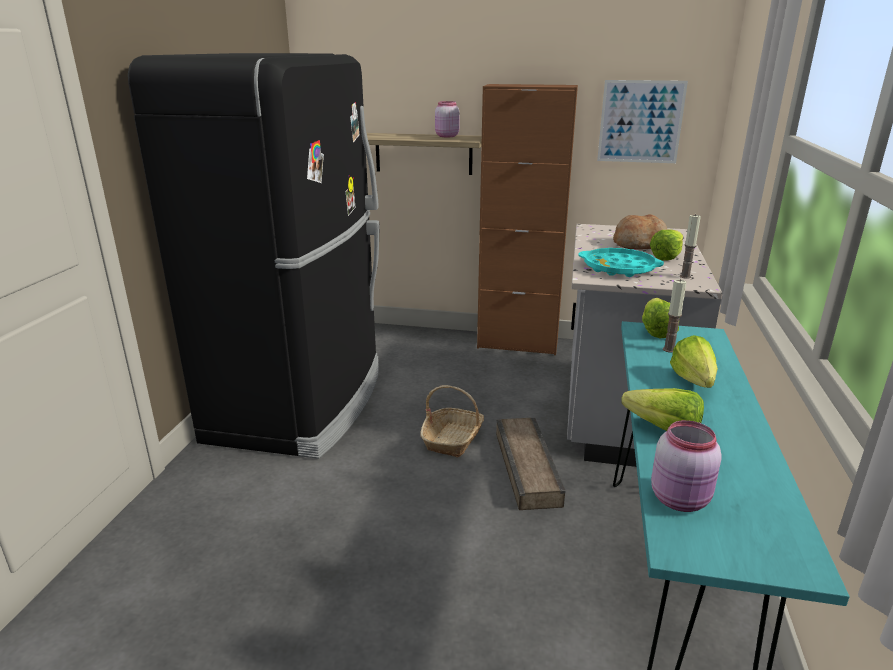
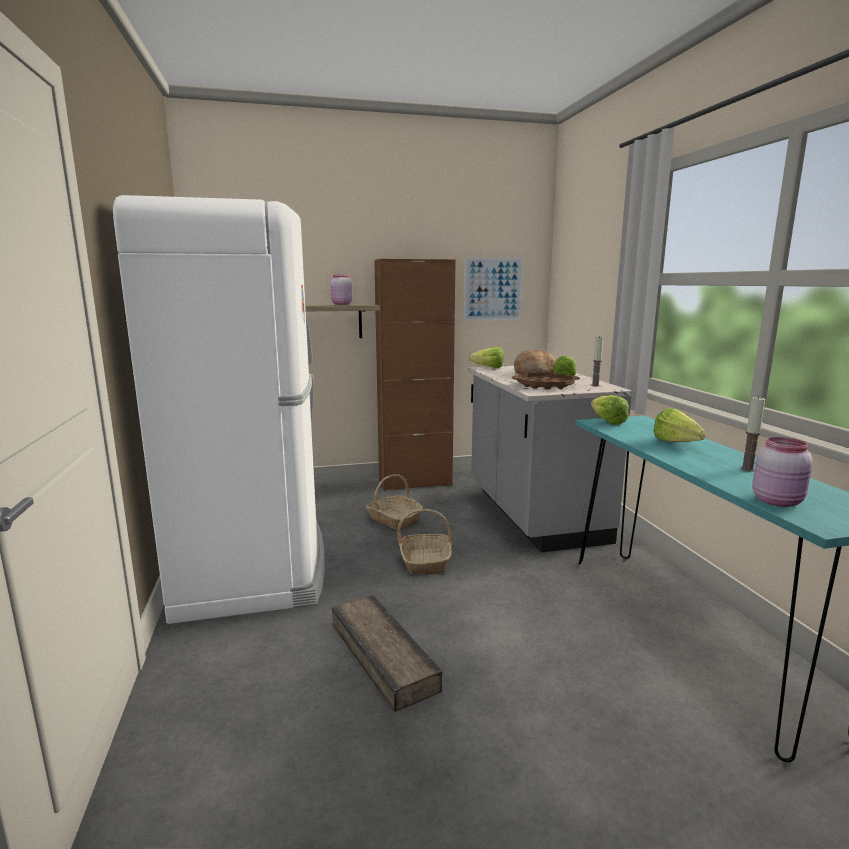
camera: 25 degrees left, 10 degrees down
black fridge [128,53,379,459] -> white fridge [113,195,325,624]
crate [496,417,566,510] -> crate moved to [332,595,443,712]
turquoise tray [578,248,664,277] -> brown tray [512,373,580,390]
lettuce [621,388,704,431] -> lettuce moved to [469,347,504,368]
candle [663,279,687,353] -> candle moved to [741,396,765,472]
none -> basket [366,474,423,529]

